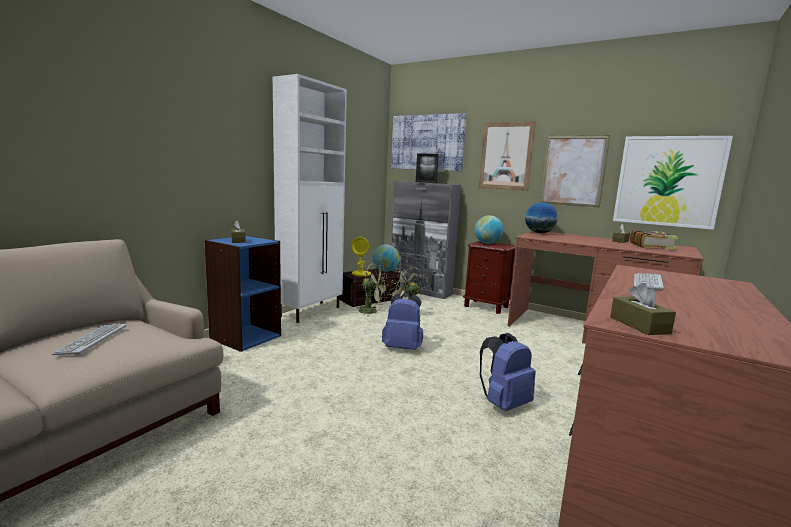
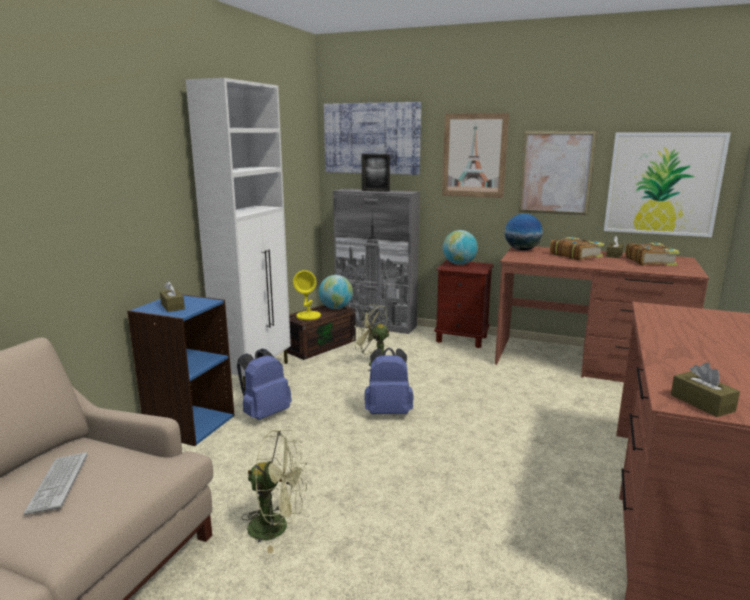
camera: 10 degrees left, 5 degrees up
green fan [356,264,388,317] -> green fan moved to [241,430,307,553]
blue backpack [480,333,536,411] -> blue backpack moved to [237,348,292,420]
keyboard [634,273,664,290] -> none
none -> book [550,237,604,260]

